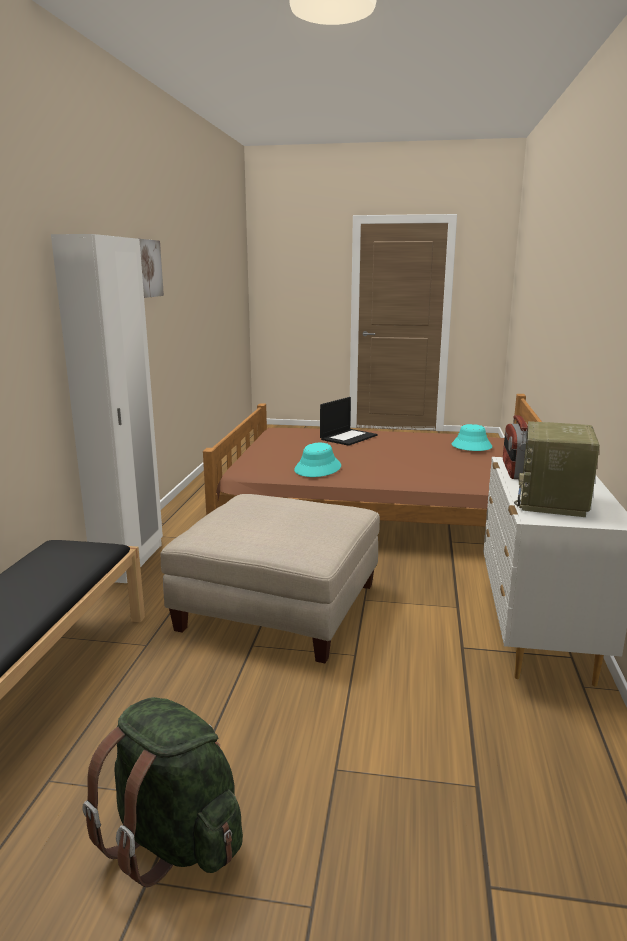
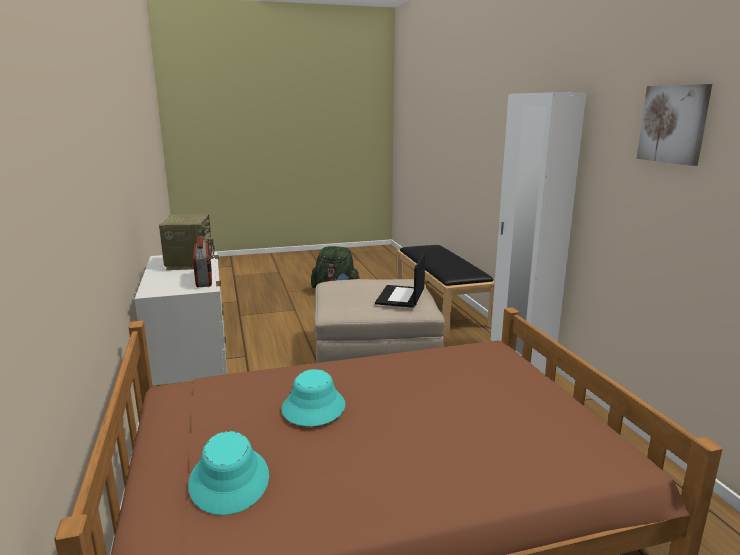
camera: 155 degrees right, 0 degrees up
turquoise hat [294,443,341,477] -> turquoise hat moved to [282,369,345,426]
laptop [320,397,377,446] -> laptop moved to [375,253,425,308]

